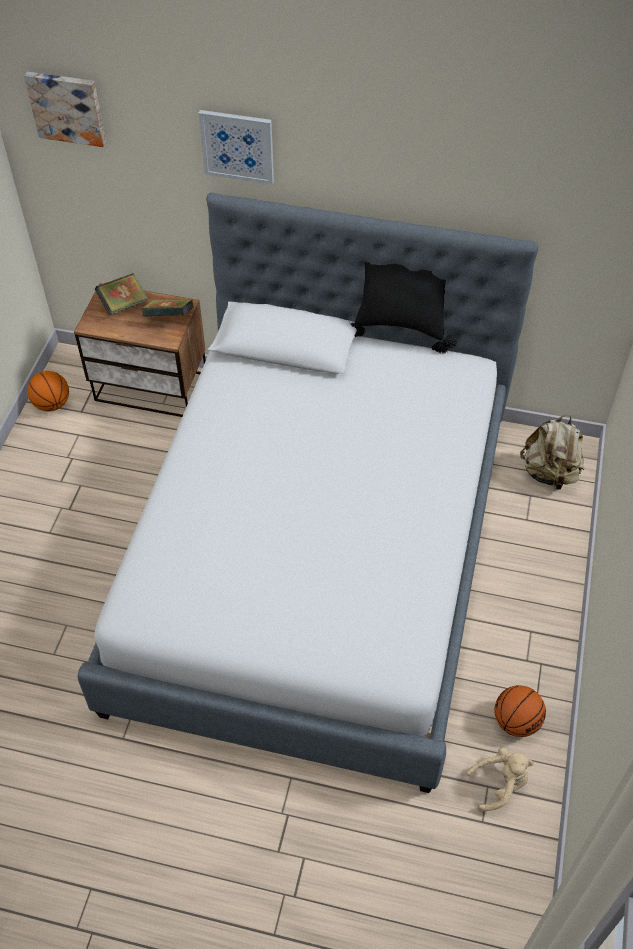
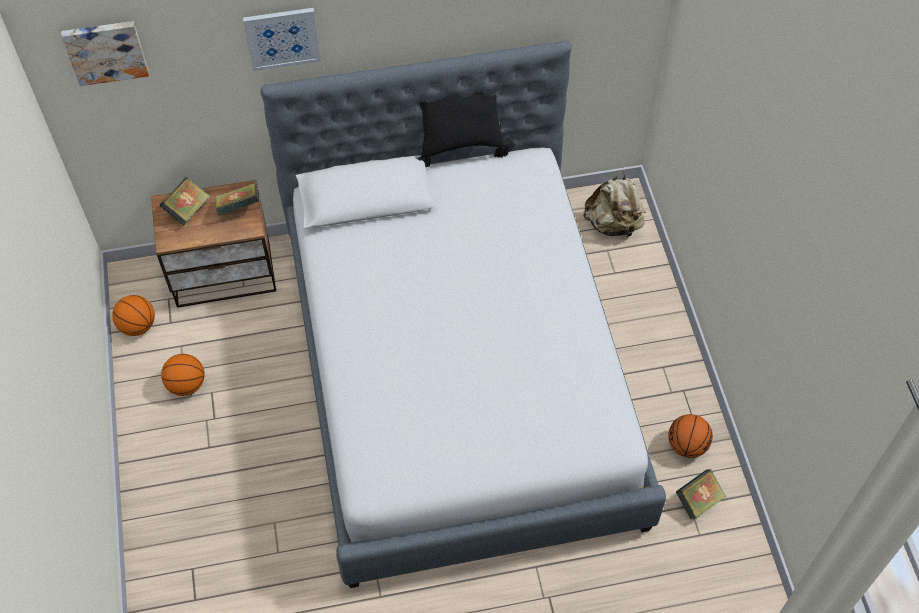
camera: 25 degrees left, 5 degrees up
beige plush toy [466,747,534,812] -> book [676,469,726,519]
none -> basketball [161,354,205,396]

